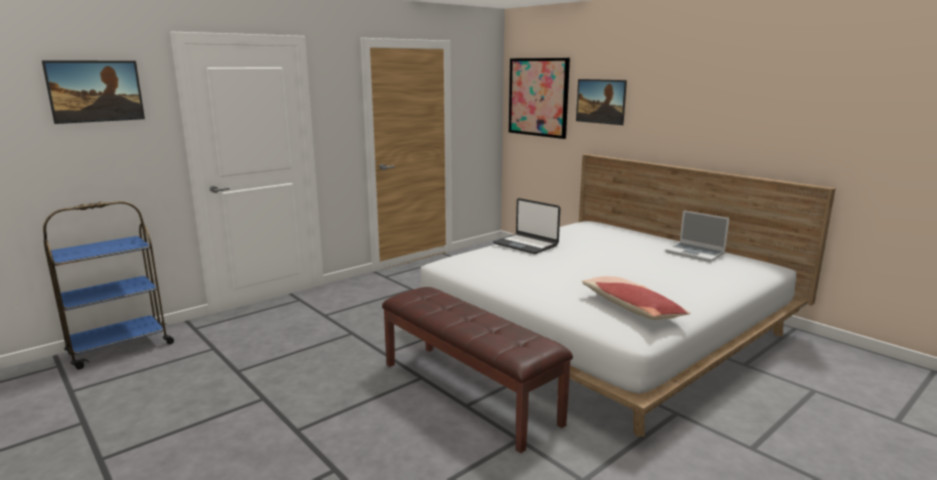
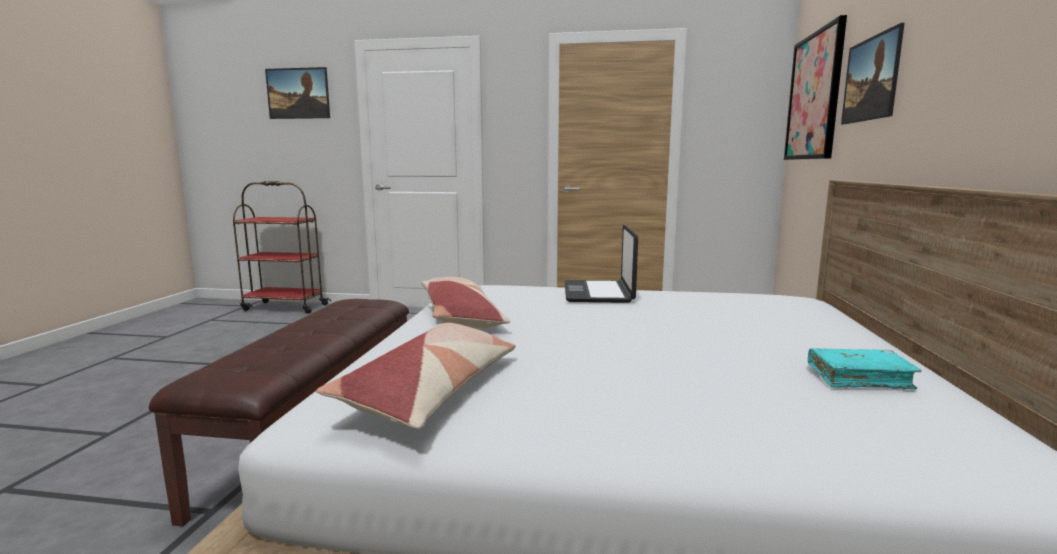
camera: 50 degrees right, 5 degrees down
blue cart [43,201,174,370] -> red cart [233,181,331,314]
laptop [665,210,729,262] -> turquoise book [808,348,922,389]
none -> pillow [422,277,510,329]

